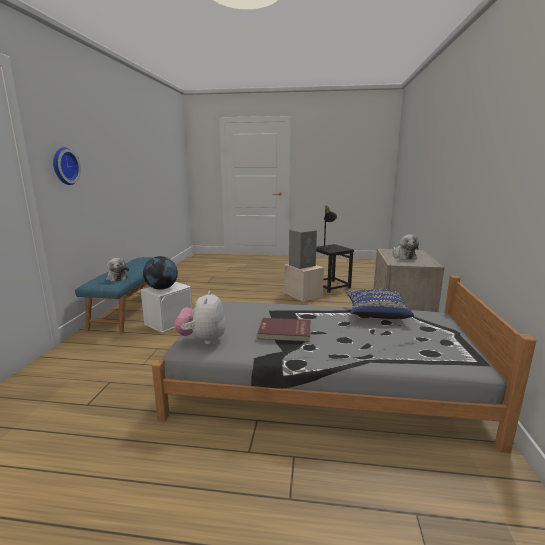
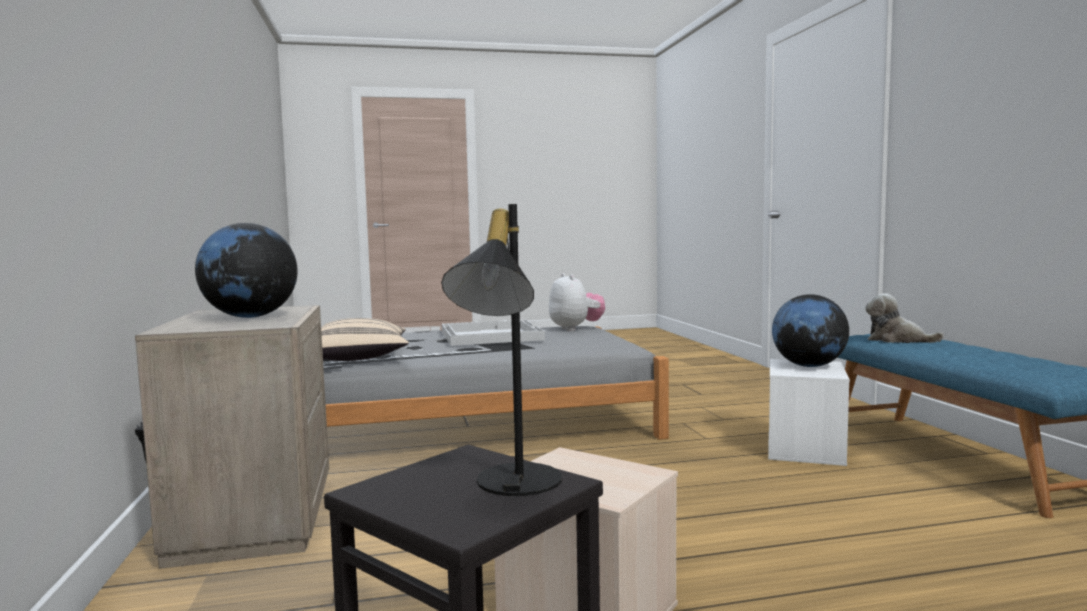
camera: 160 degrees right, 10 degrees down
wall clock [53,147,81,185] -> none
red book [257,318,311,342] -> white tray [442,319,545,346]
grey speaker [289,228,317,269] -> none
blue pillow [346,289,414,319] -> beige pillow [321,318,409,361]
plush toy [393,234,419,260] -> globe [195,223,298,318]

